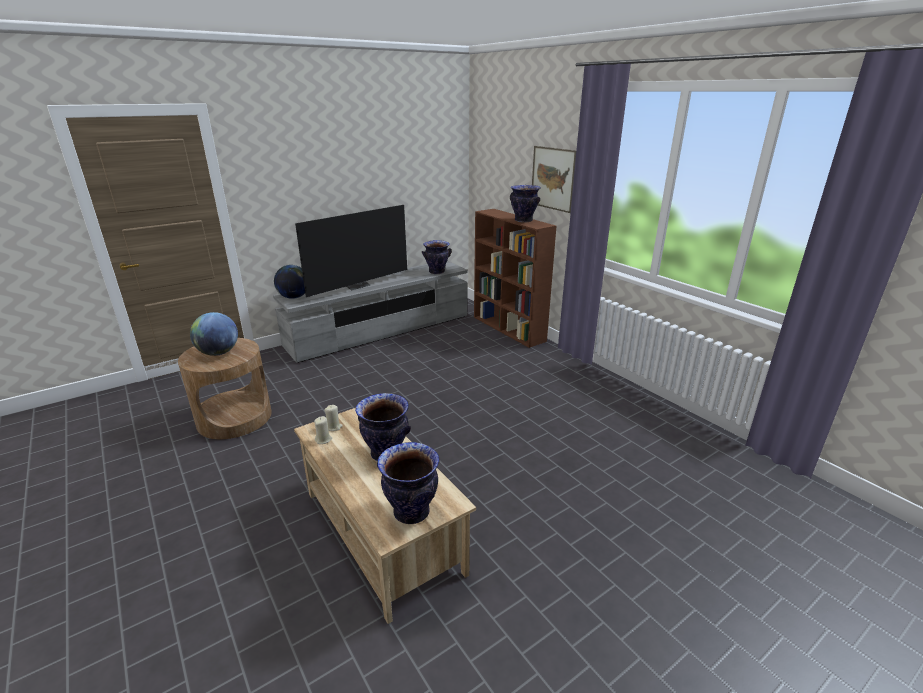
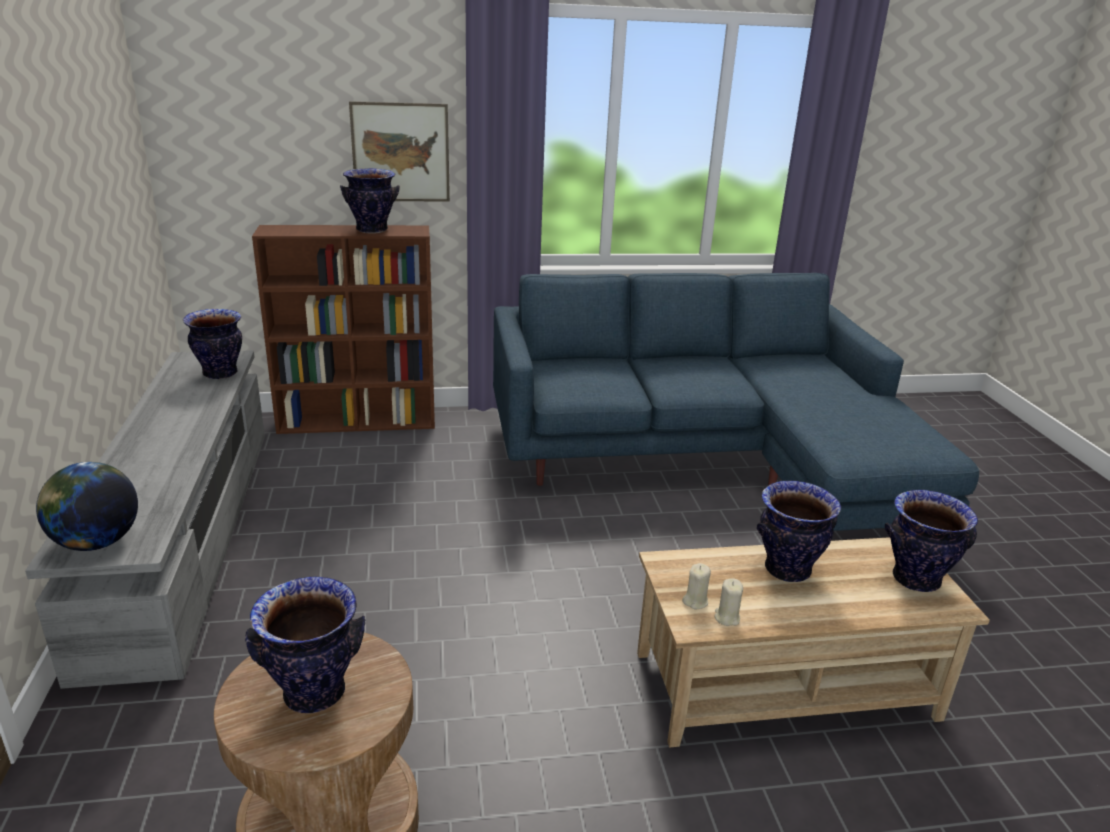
camera: 65 degrees left, 0 degrees up
globe [190,312,238,356] -> vase [245,576,366,713]
television [295,205,407,297] -> none
none -> blue sofa [493,273,979,531]

